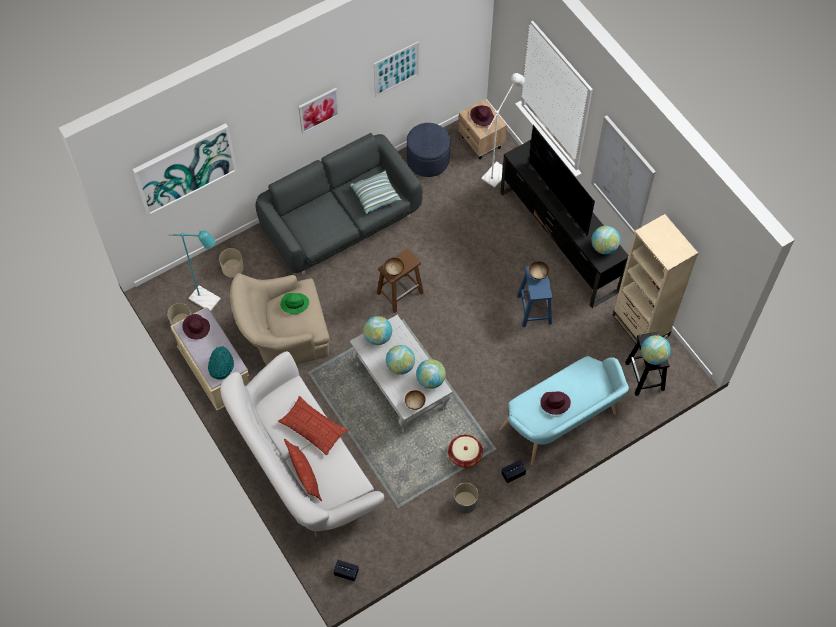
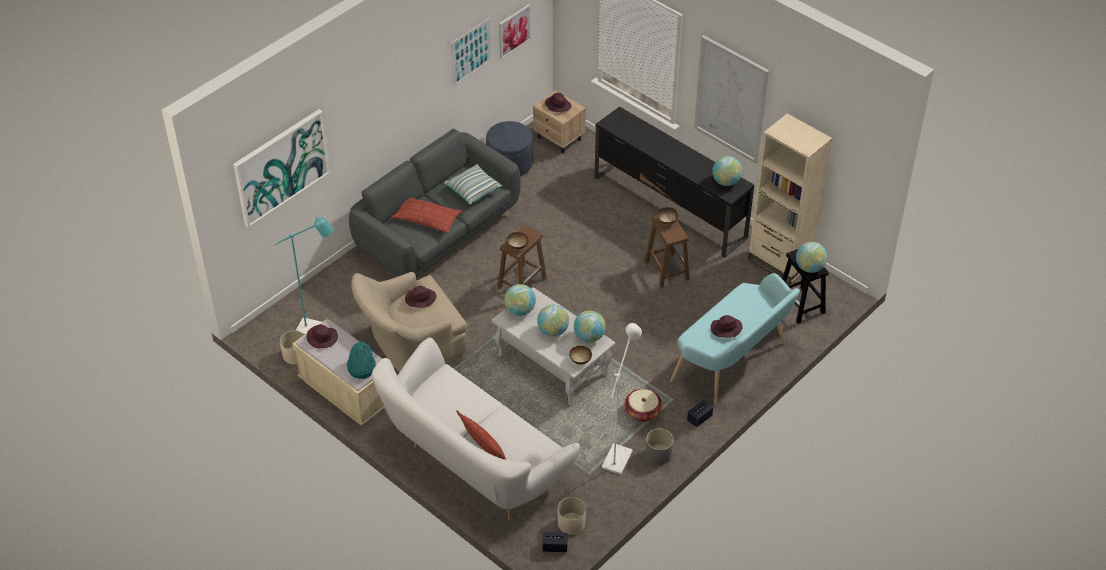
camera: 15 degrees left, 15 degrees down
beige planter [219,248,244,278] -> beige planter moved to [558,497,586,535]
pillow [278,396,349,455] -> pillow moved to [391,198,463,233]
green hat [280,293,309,314] -> purple hat [405,286,436,308]
picture [298,88,339,133] -> picture moved to [499,4,531,59]
white floor lamp [481,73,525,188] -> white floor lamp moved to [601,323,642,475]
blue stool [517,266,552,327] -> brown stool [645,216,689,288]
television [528,125,595,236] -> none

